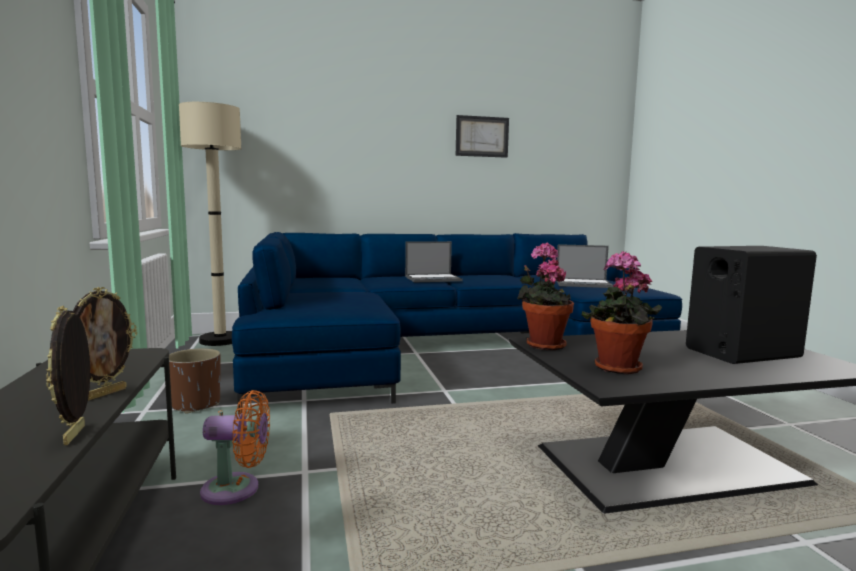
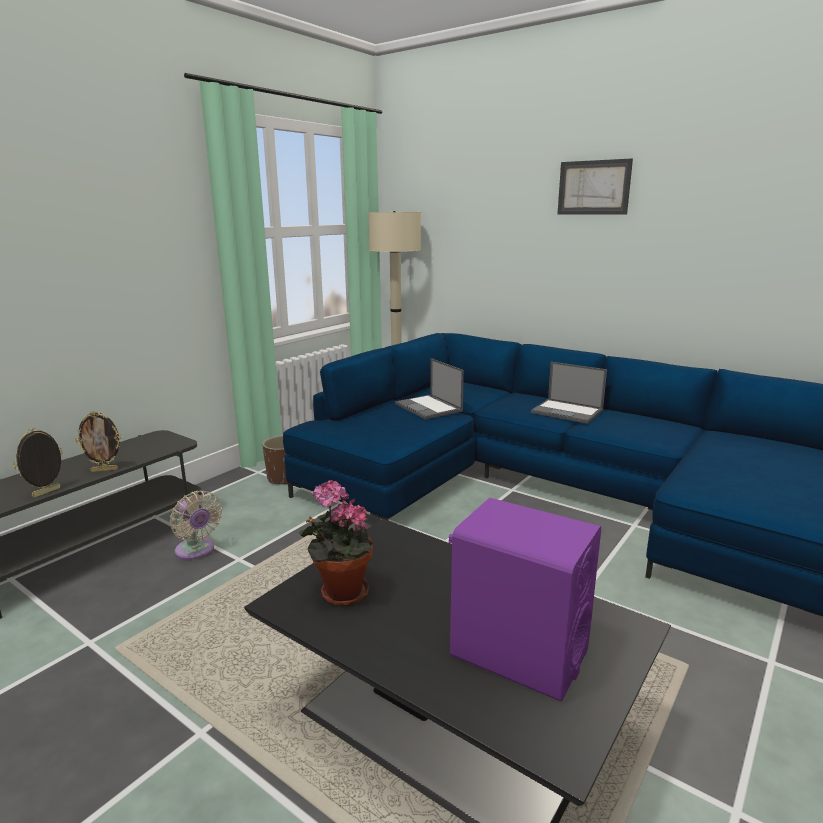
camera: 50 degrees right, 10 degrees up
orange fan [200,390,270,505] -> beige fan [170,491,222,560]
picture [456,115,509,158] -> picture moved to [557,158,633,215]
potted plant [517,243,574,350] -> none
laptop [556,244,613,288] -> laptop moved to [395,358,464,419]
black speaker [686,246,817,364] -> purple speaker [449,498,601,702]

